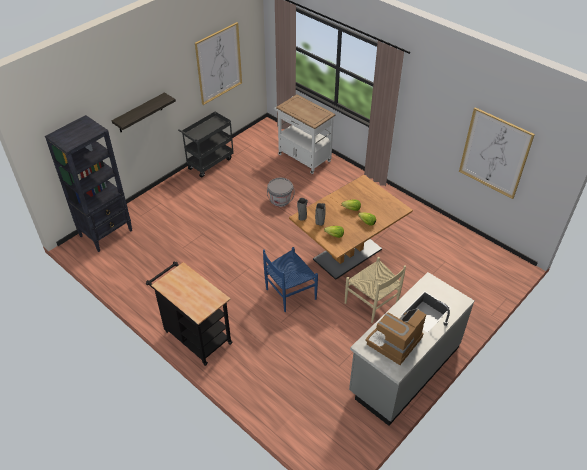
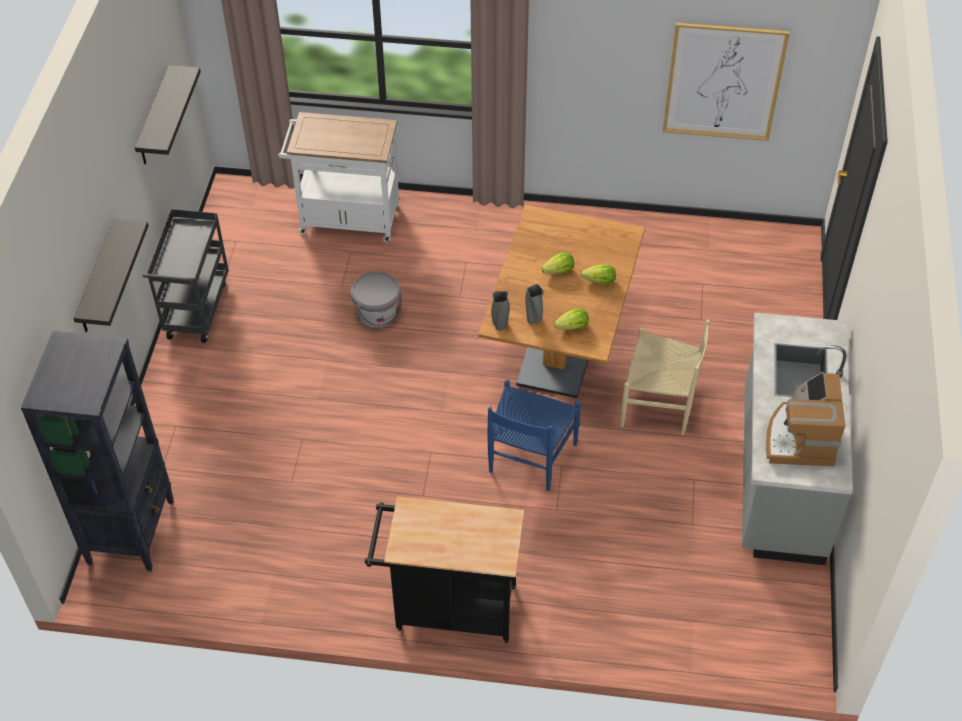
camera: 35 degrees left, 5 degrees up
picture [195,22,242,105] -> shelf [135,65,201,165]

